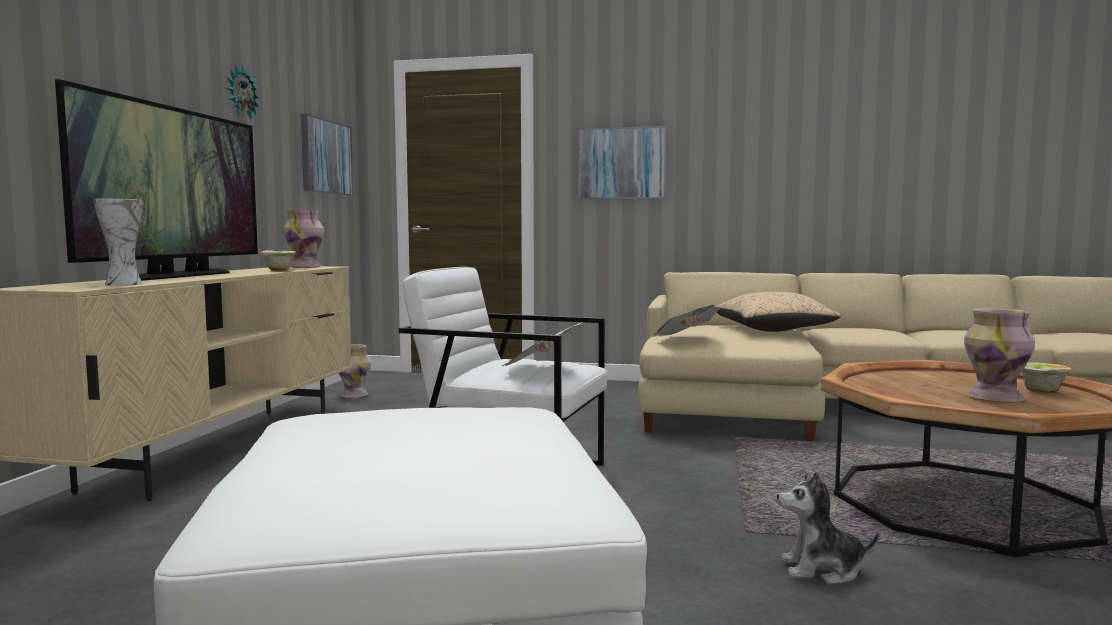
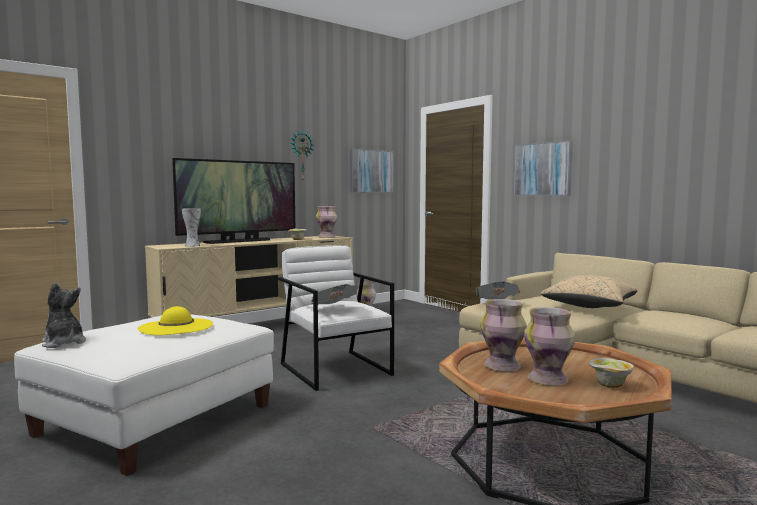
camera: 40 degrees right, 0 degrees up
plush toy [777,471,879,585] -> plush toy moved to [42,282,86,348]
none -> yellow hat [138,306,213,335]
none -> vase [480,299,527,372]

